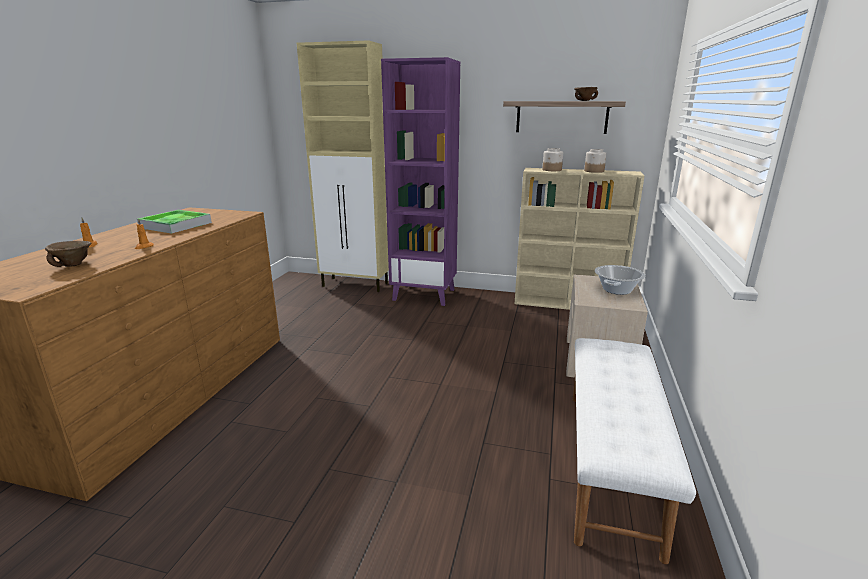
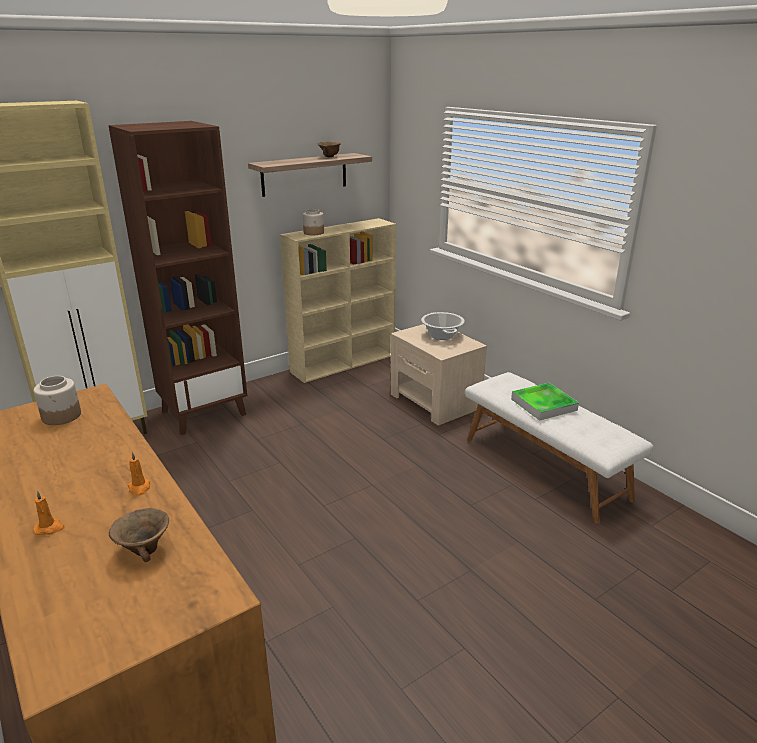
camera: 50 degrees left, 5 degrees up
tray [137,210,212,233] -> tray moved to [511,383,579,421]
purple bookcase [381,57,460,306] -> brown bookcase [108,121,247,435]
jar [584,149,607,173] -> jar moved to [34,376,81,425]

